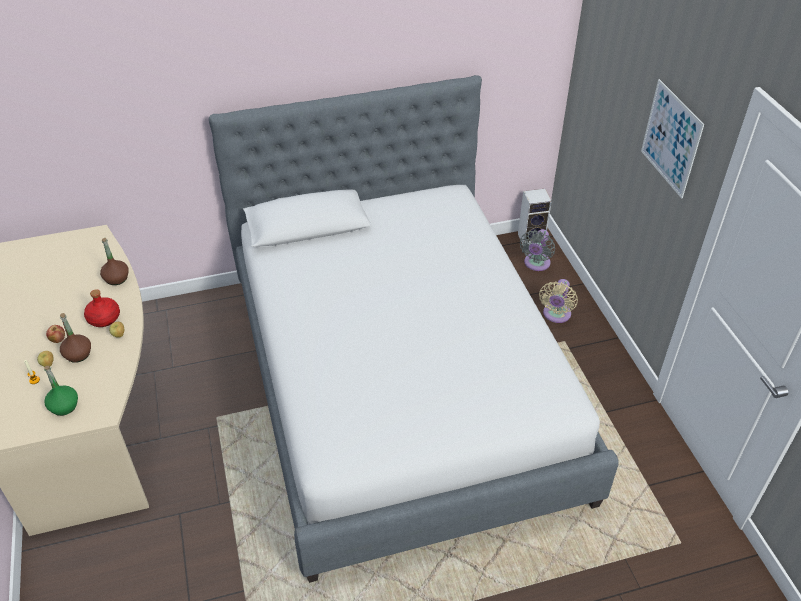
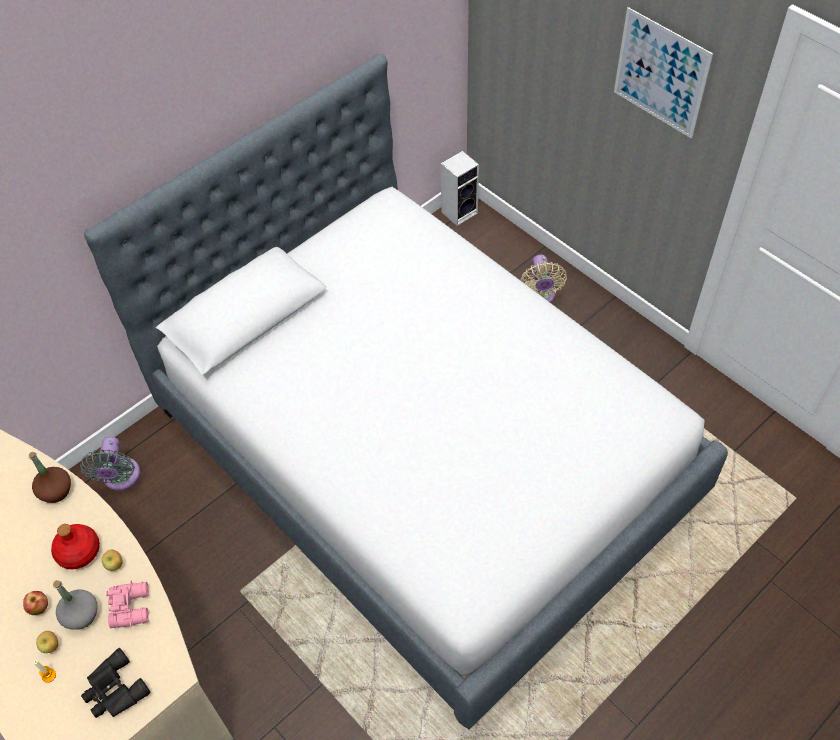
camera: 25 degrees left, 10 degrees up
green bottle [44,366,78,416] -> black binoculars [81,648,151,718]
brown bottle [60,313,91,363] -> grey bottle [53,580,98,630]
grey fan [520,229,555,271] -> grey fan moved to [80,436,140,491]
none -> pink binoculars [106,581,149,628]

